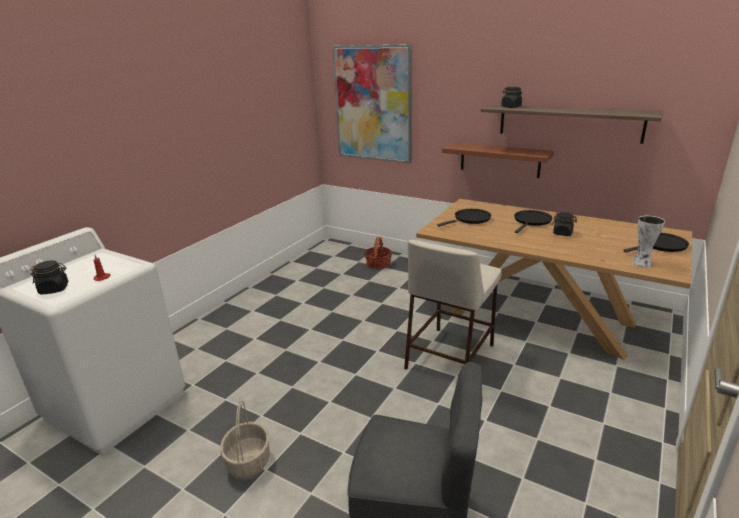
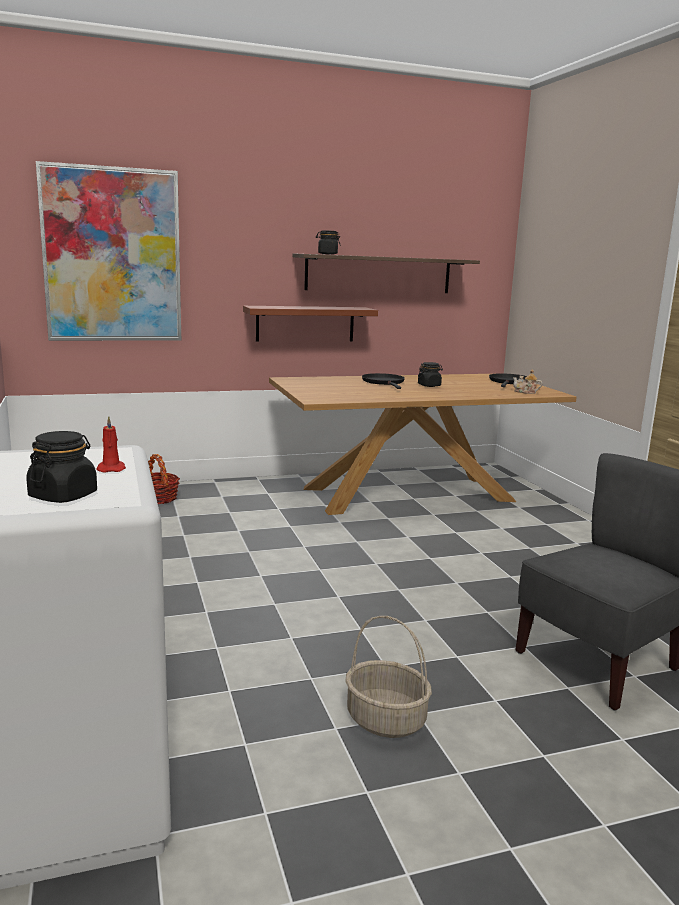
camera: 50 degrees left, 10 degrees down
beige stool [404,240,502,370] -> none
black frying pan [437,209,491,227] -> none
vase [632,216,665,267] -> teapot [513,369,542,394]

